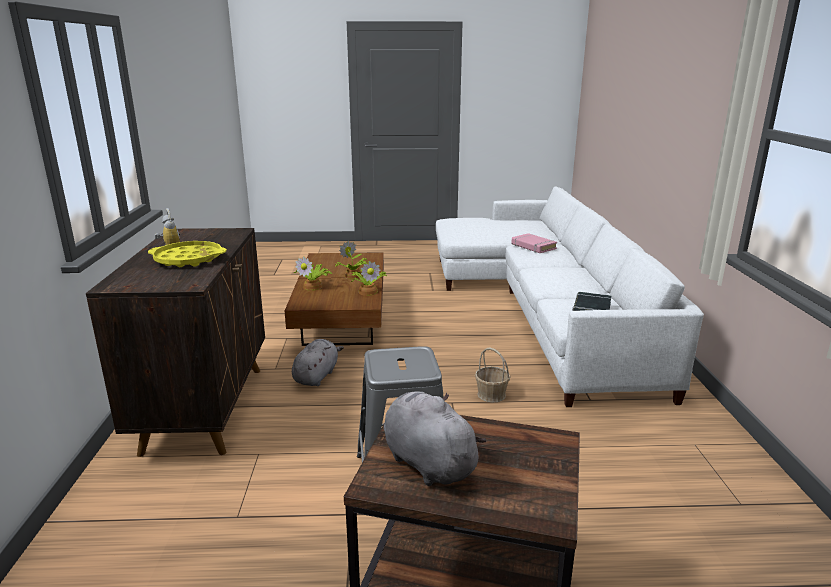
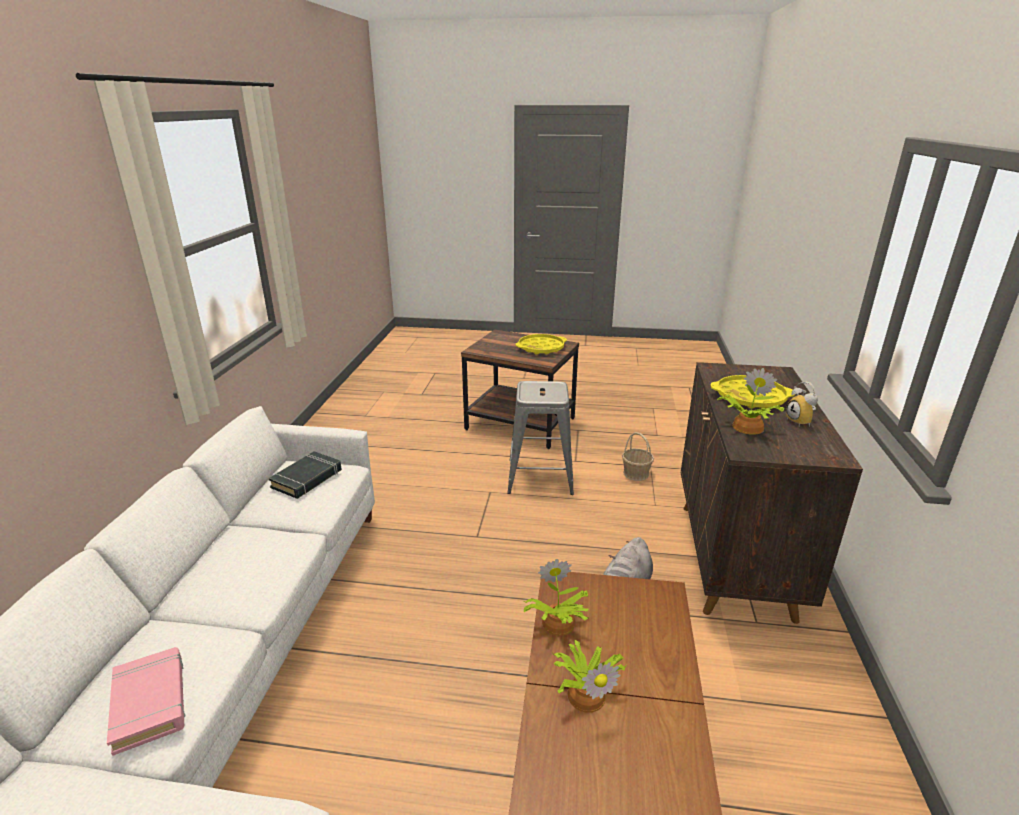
camera: 170 degrees left, 5 degrees up
potted plant [294,256,332,291] -> potted plant moved to [717,368,784,435]
grey plush toy [384,391,487,486] -> yellow tray [516,334,567,355]
basket [475,347,511,403] -> basket moved to [622,432,654,481]

